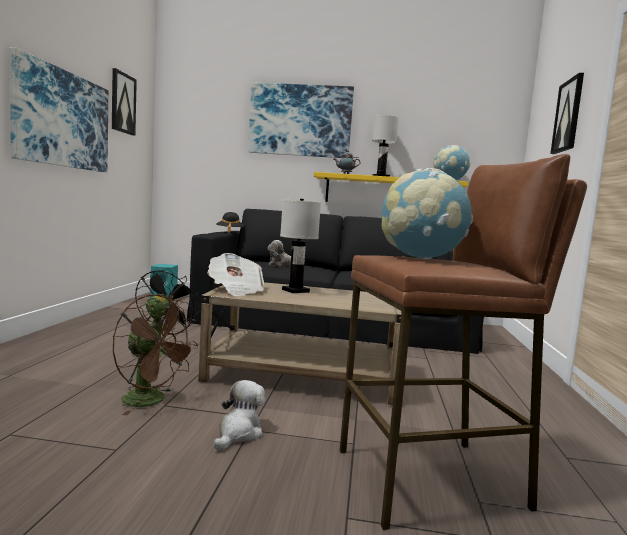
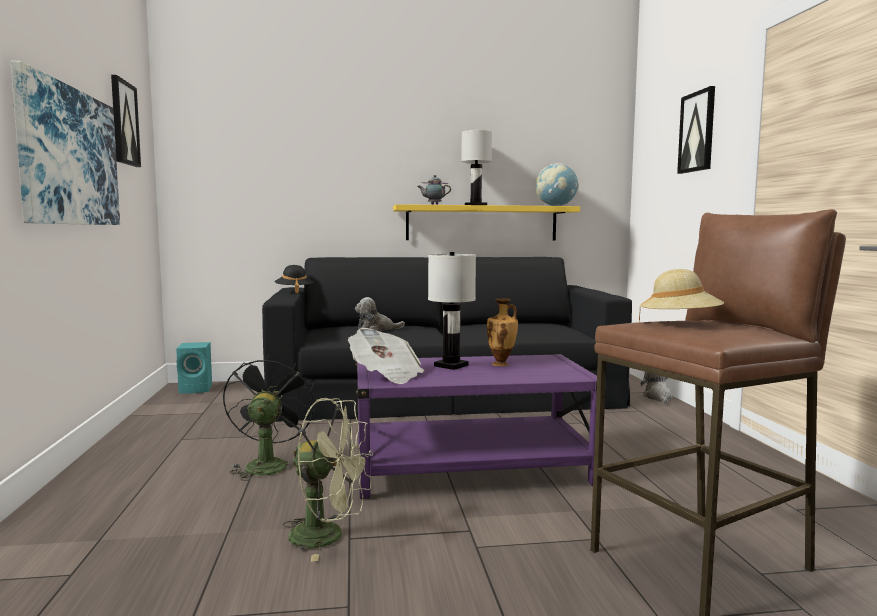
camera: 15 degrees left, 0 degrees up
brown fan [113,294,198,415] -> green fan [283,398,373,562]
beige coffee table [198,282,401,405] -> purple coffee table [355,354,606,499]
plush toy [214,380,265,450] -> plush toy moved to [641,372,673,404]
picture [248,82,354,158] -> none
globe [381,168,473,260] -> beige hat [639,269,724,321]
none -> vase [487,298,518,366]

